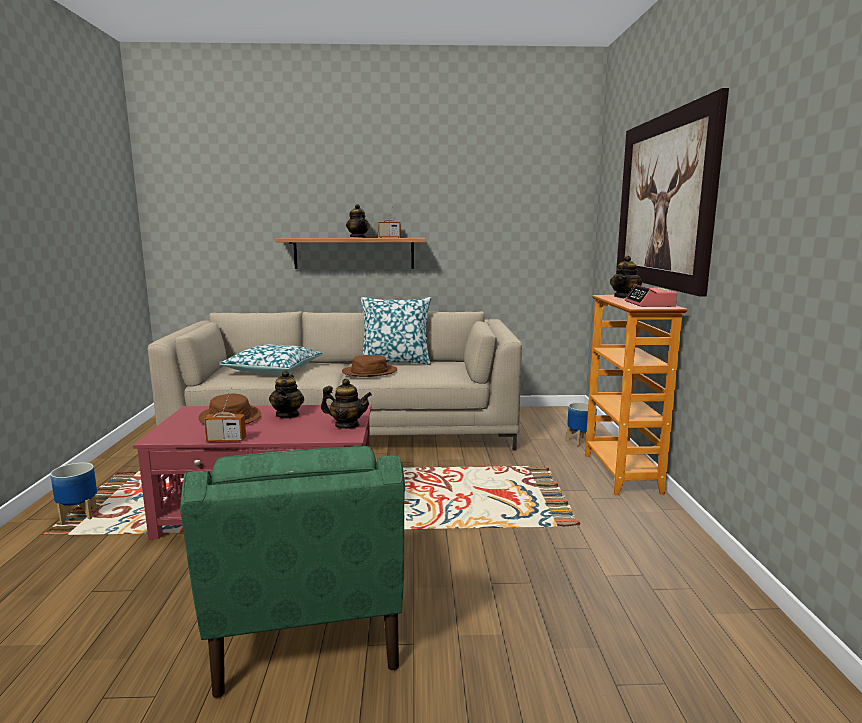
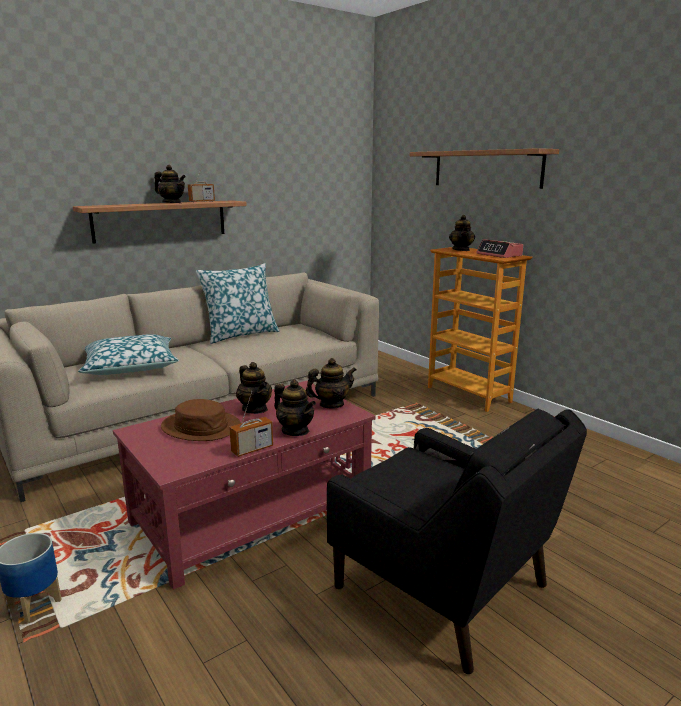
camera: 35 degrees left, 5 degrees up
green armchair [180,446,405,698] -> black armchair [327,408,587,674]
brown hat [342,355,397,377] -> none
planter [567,402,597,447] -> none
picture [616,88,729,297] -> shelf [410,148,559,189]
none -> teapot [274,380,316,436]

